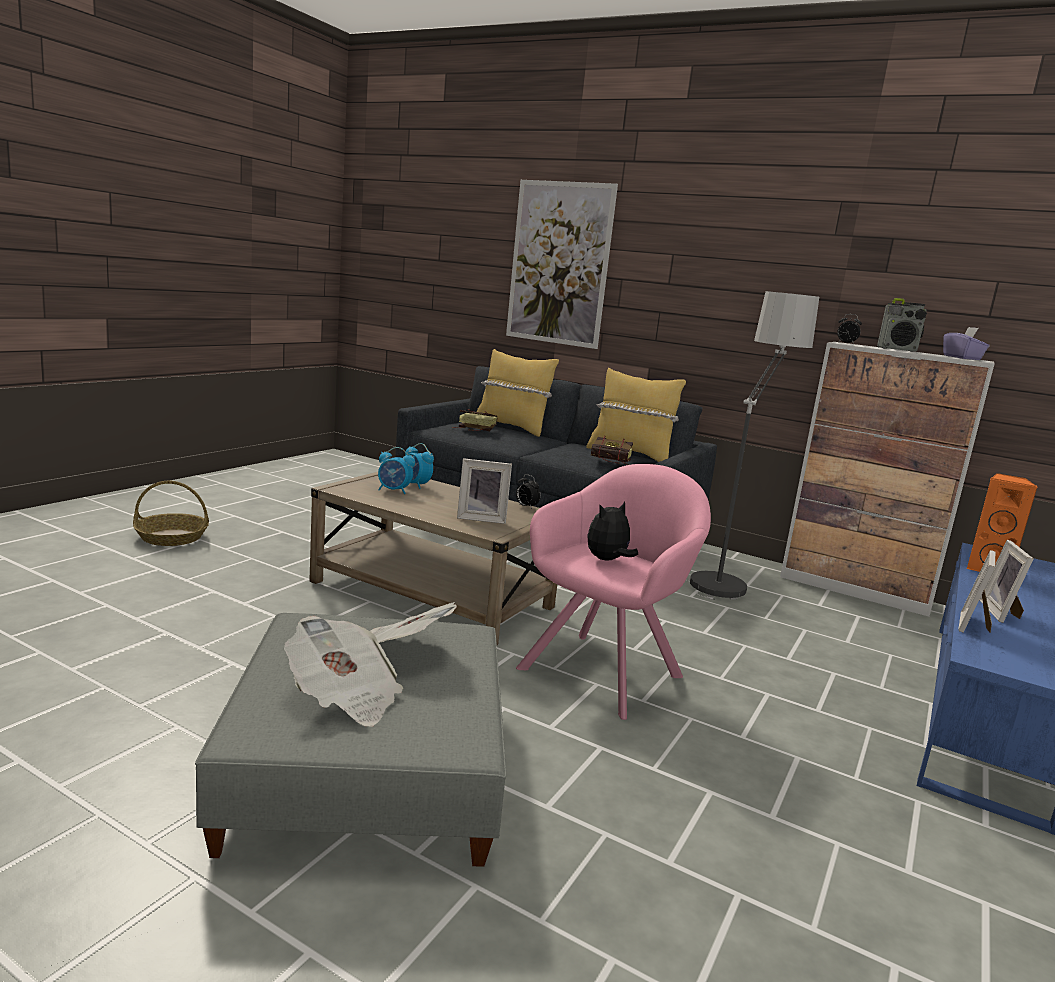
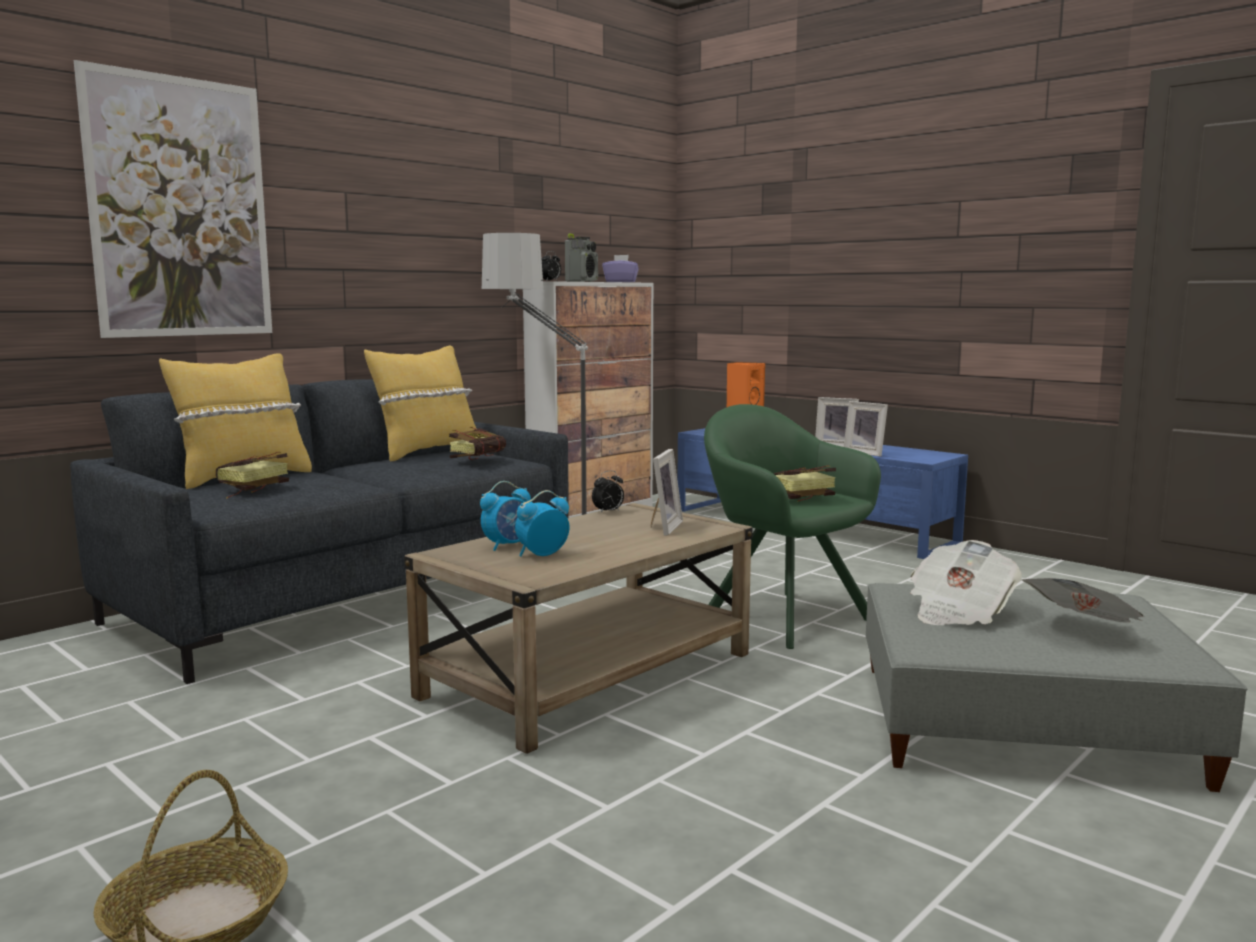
camera: 75 degrees left, 5 degrees down
alarm clock [378,447,415,494] -> alarm clock turned 150 degrees counterclockwise [515,490,569,556]
pink armchair [516,464,711,720] -> green armchair [704,404,881,649]
plush toy [587,502,638,560] -> book [773,465,836,502]

